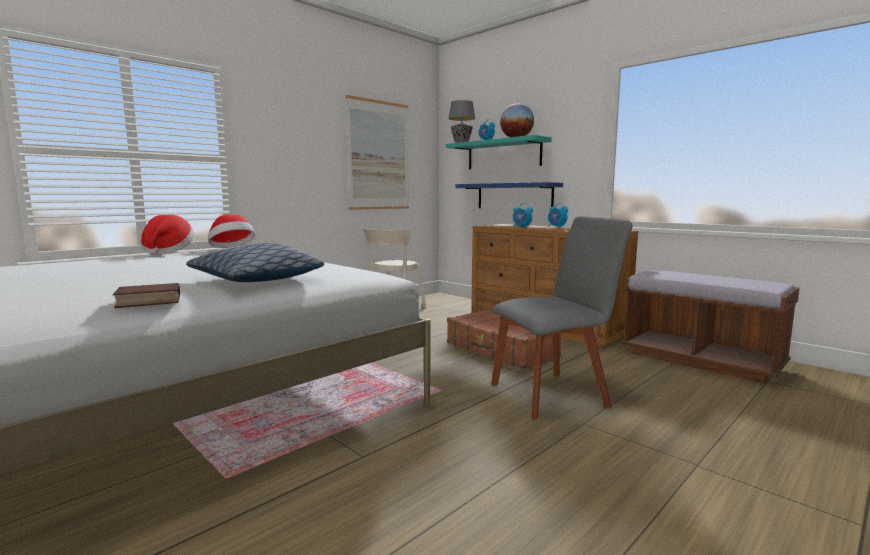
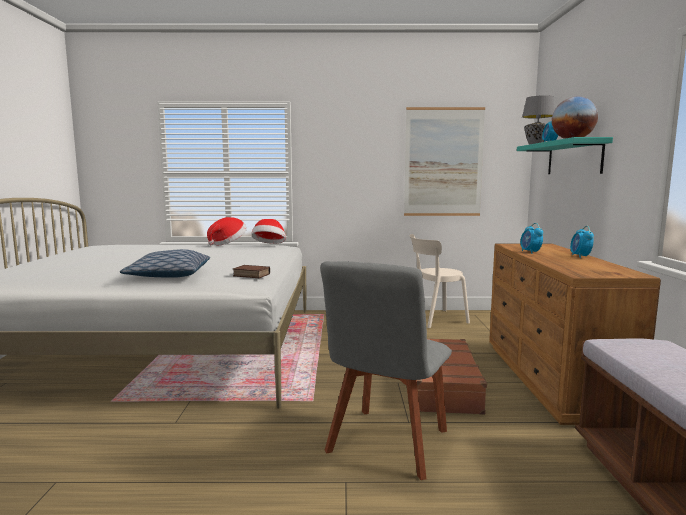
camera: 45 degrees right, 0 degrees up
book [113,283,180,308] -> book moved to [233,265,270,278]
blue shelf [456,182,563,208] -> none
grey chair [491,216,632,419] -> grey chair turned 90 degrees clockwise [320,261,452,480]

